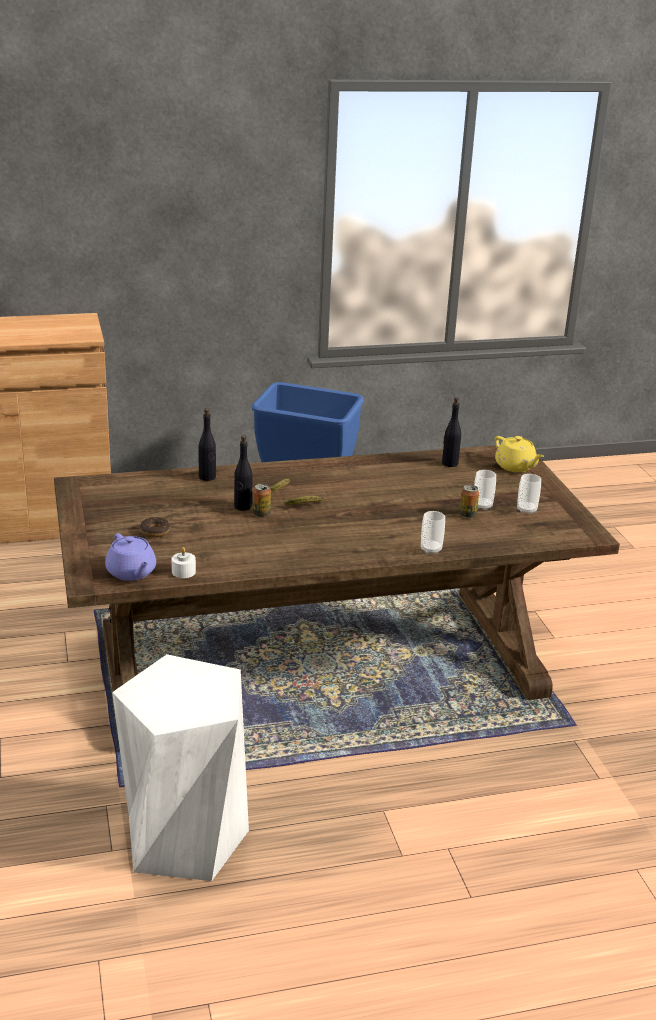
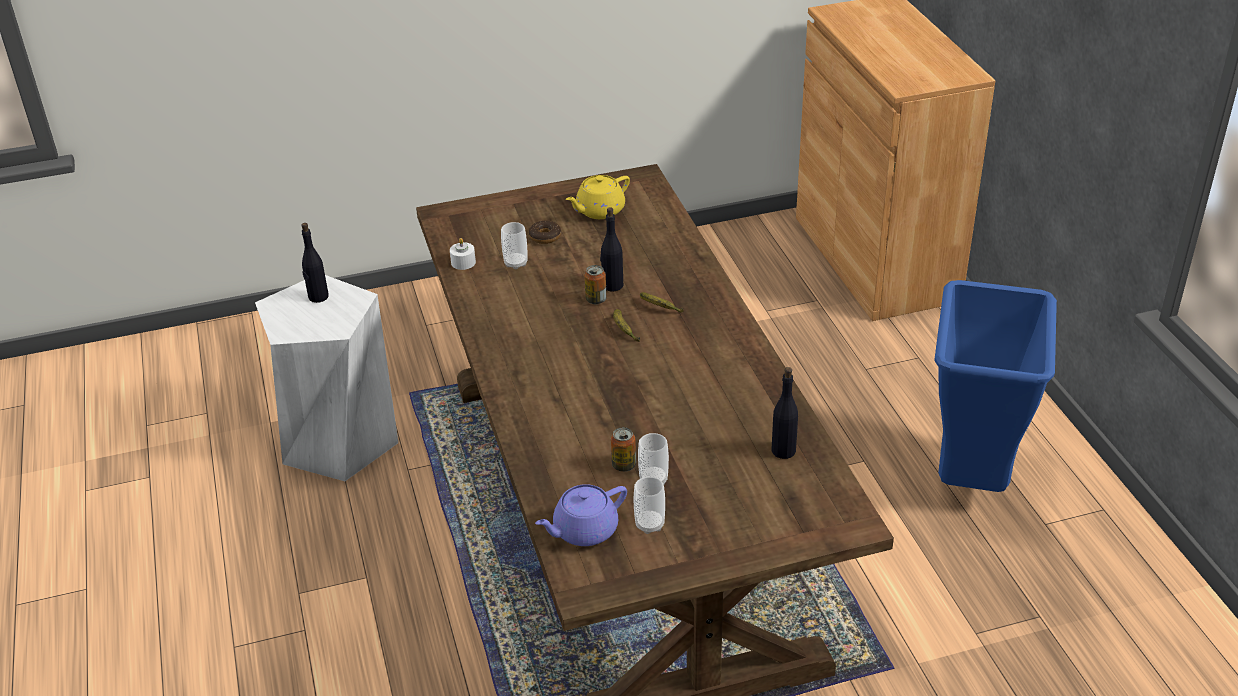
camera: 90 degrees right, 10 degrees up
purple teapot [105,533,156,581] -> purple teapot moved to [535,484,627,546]
black bottle [198,408,216,481] -> black bottle moved to [301,223,329,303]
cup [421,511,445,554] -> cup moved to [501,222,527,269]
yellow teapot [495,436,544,472] -> yellow teapot moved to [566,175,630,219]

